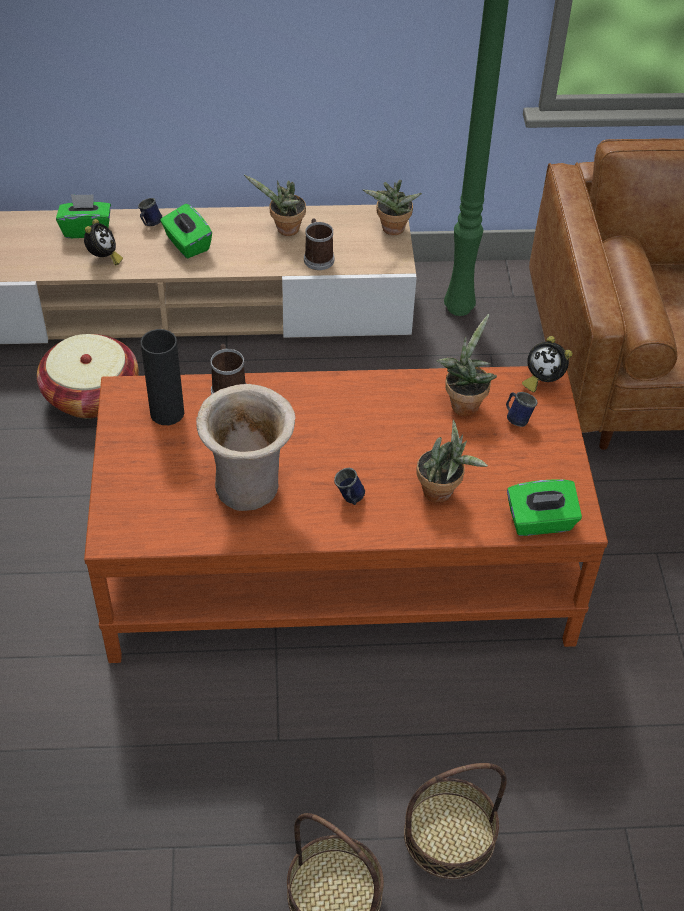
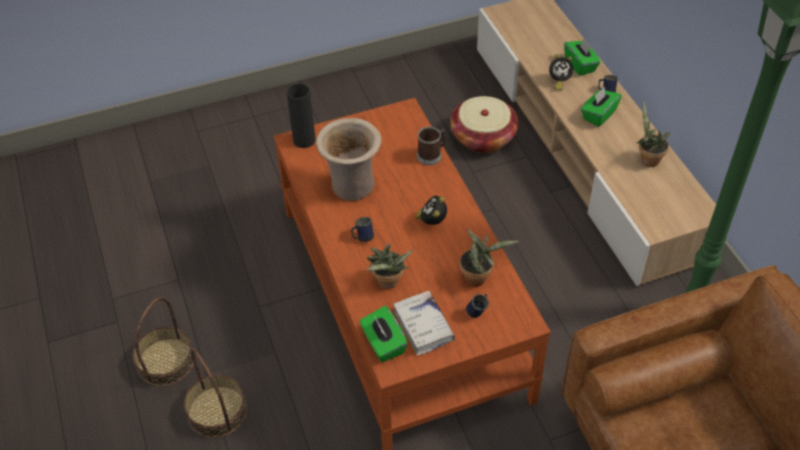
camera: 75 degrees right, 0 degrees up
black vase [141,329,184,425] -> black vase moved to [286,83,316,148]
mug [304,218,334,270] -> none
potted plant [363,180,422,235] -> none
alarm clock [522,336,572,392] -> alarm clock moved to [416,196,447,225]
none -> white book [393,291,455,356]

